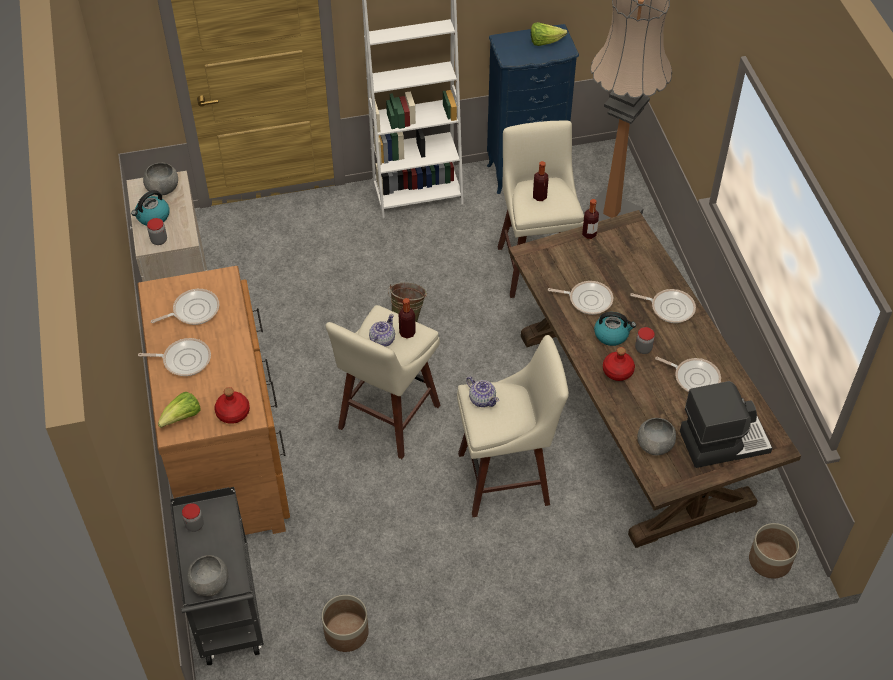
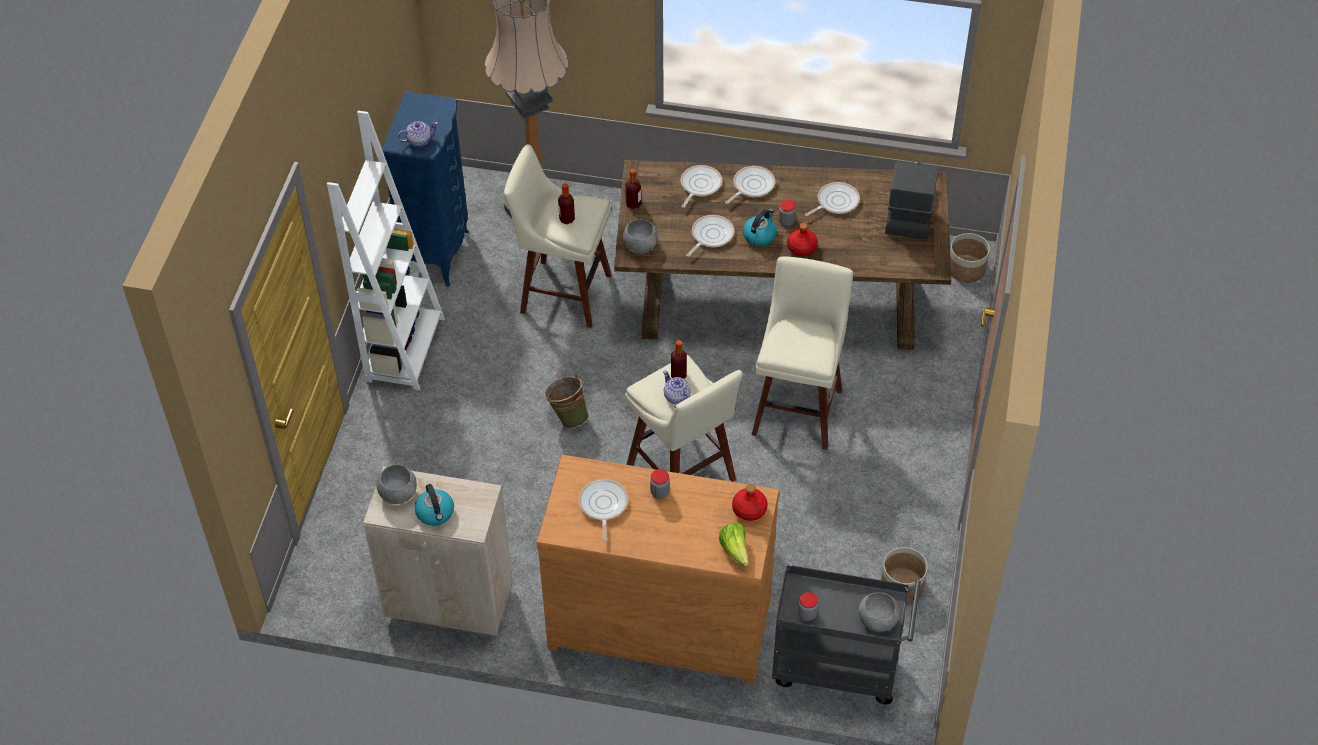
camera: 65 degrees left, 0 degrees up
frying pan [138,338,211,376] -> frying pan moved to [680,165,722,208]
jar [147,218,167,245] -> jar moved to [650,469,670,499]
teapot [466,377,499,407] -> teapot moved to [398,121,438,147]
lettuce [531,22,567,46] -> none
grey bowl [637,418,676,455] -> grey bowl moved to [623,219,658,253]

